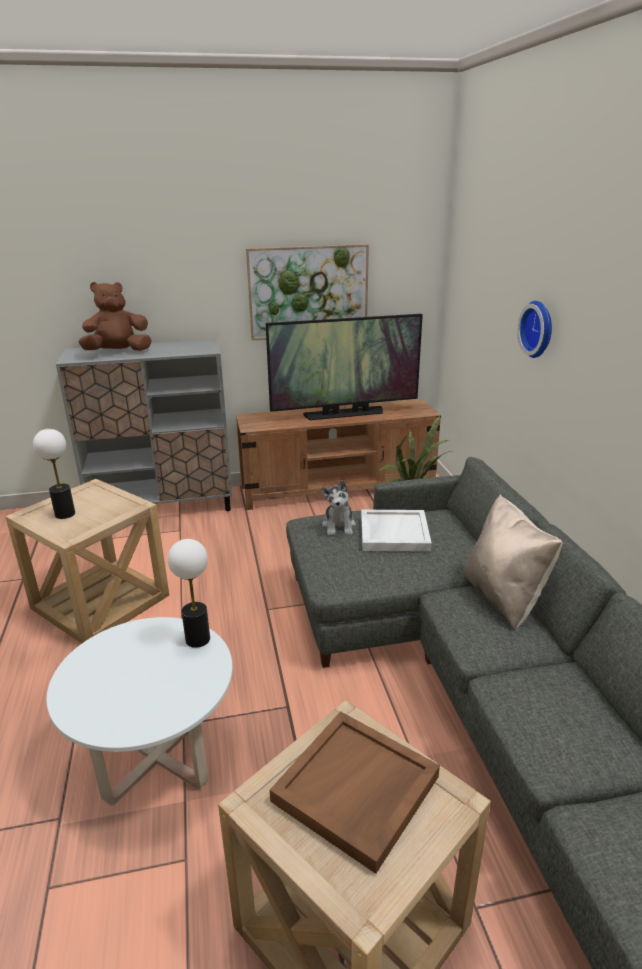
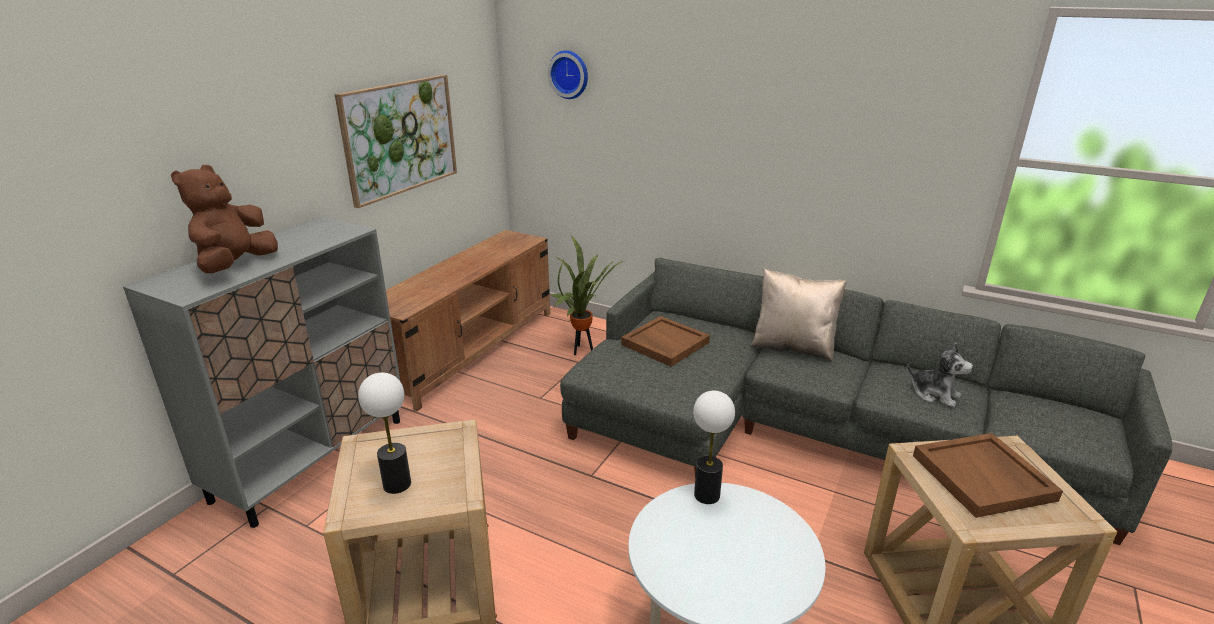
camera: 50 degrees left, 0 degrees up
television [266,314,423,420] -> none
plush toy [321,480,356,535] -> plush toy moved to [907,343,973,407]
white tray [361,510,432,552] -> brown tray [621,316,710,367]
wall clock [517,301,552,358] -> wall clock moved to [548,50,588,99]

